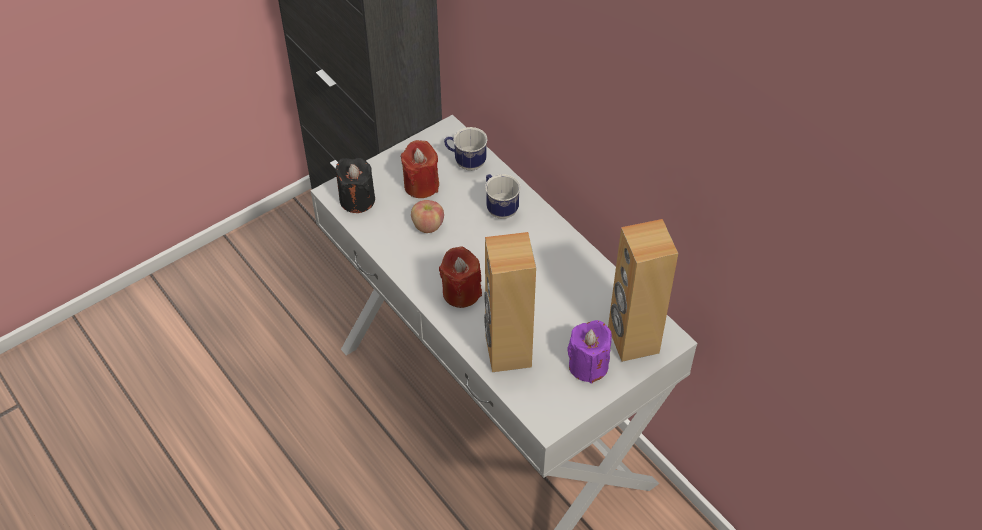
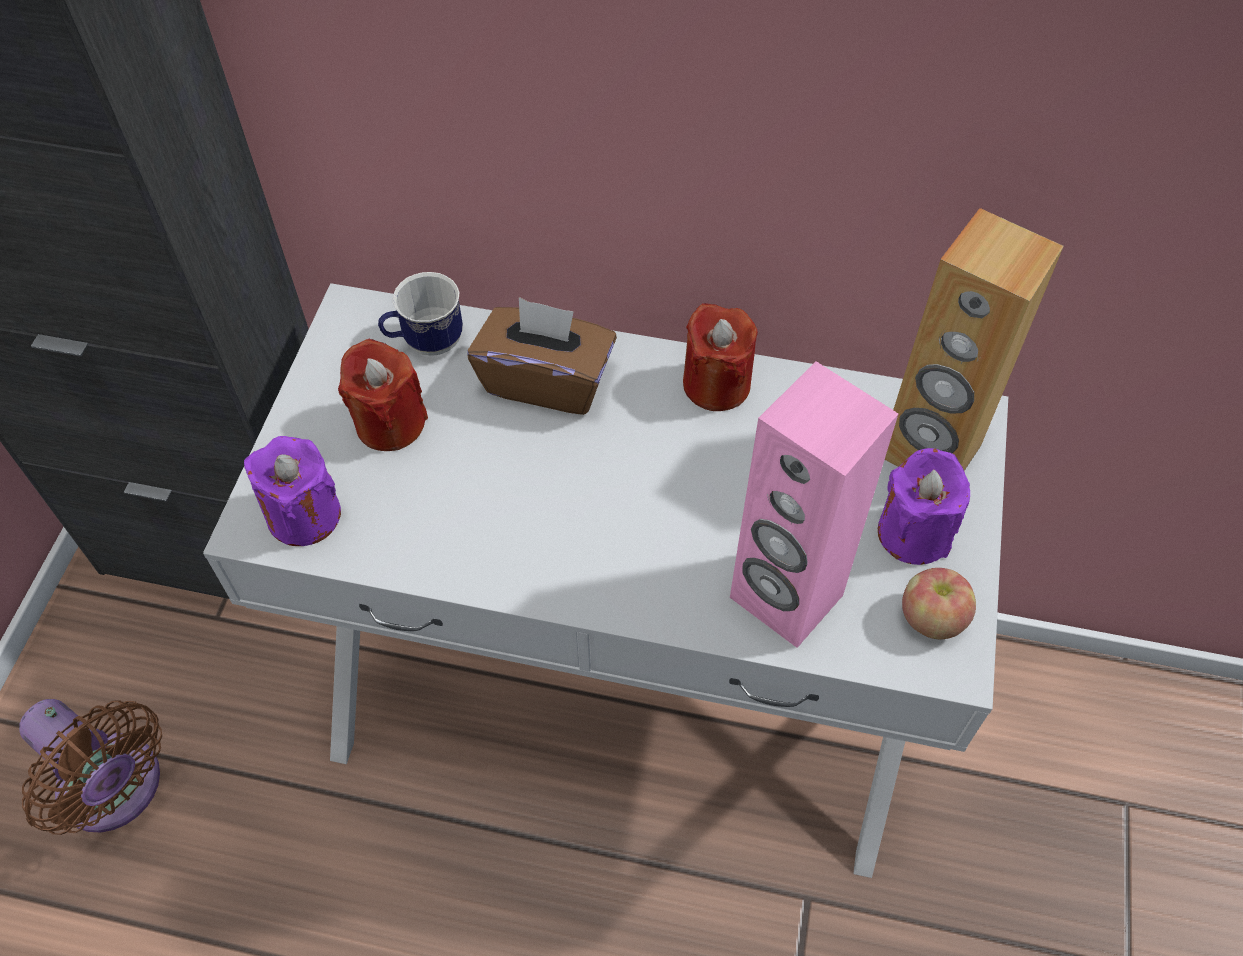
camera: 40 degrees left, 5 degrees up
black candle [335,158,375,213] -> purple candle [244,436,341,546]
apple [411,200,444,233] -> apple moved to [902,568,976,639]
red candle [439,246,482,308] -> red candle moved to [683,303,758,411]
brown speaker [484,232,536,372] -> pink speaker [730,361,898,648]
mug [485,174,520,219] -> brown tissue box [467,297,617,415]
none -> brown fan [19,699,162,835]

